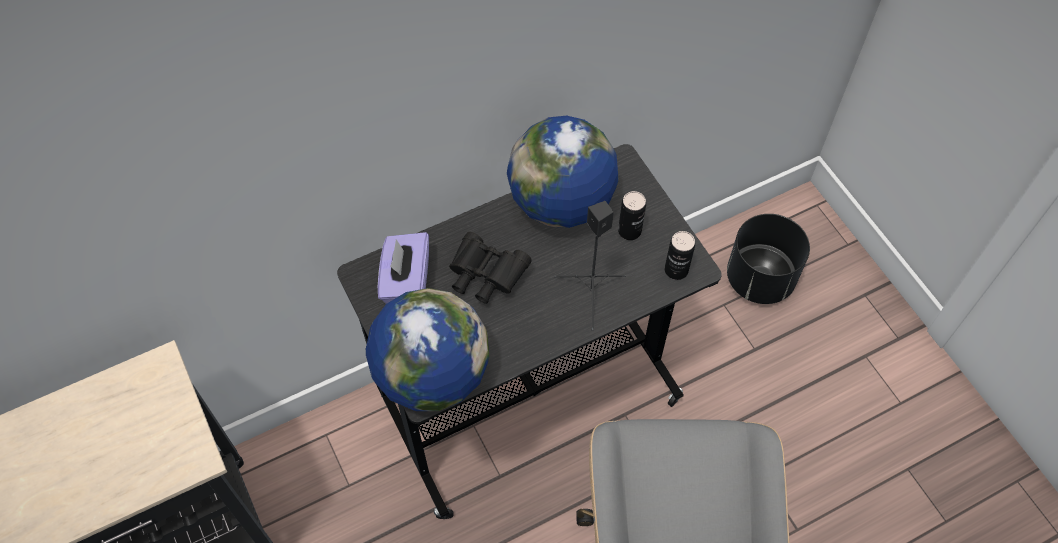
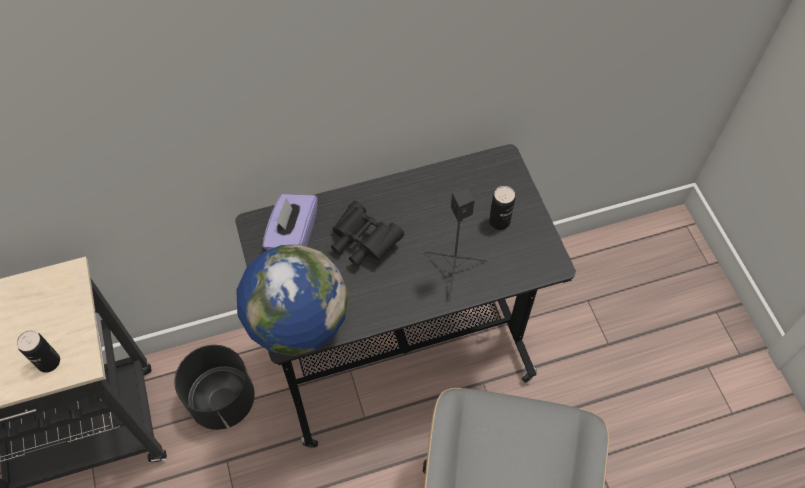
camera: 10 degrees right, 0 degrees up
globe [507,115,619,228] -> none
can [665,231,695,280] -> can moved to [16,330,60,373]
black planter [727,214,810,304] -> black planter moved to [175,345,255,430]

